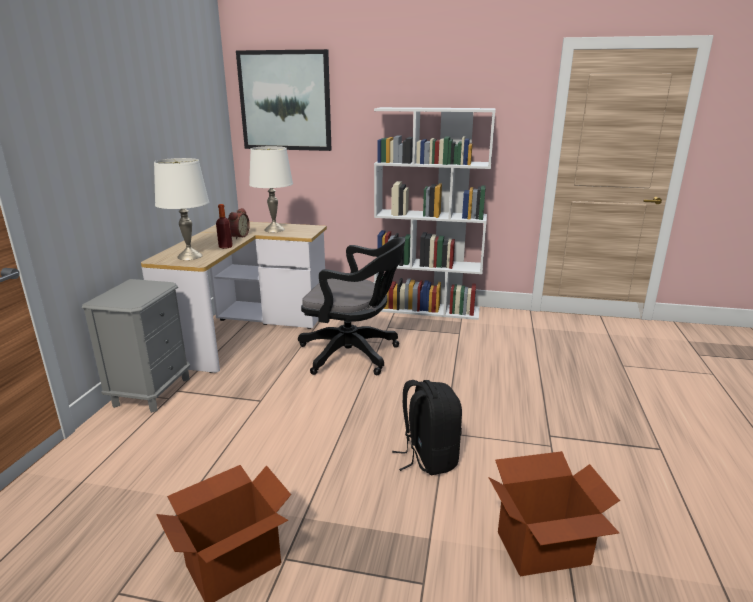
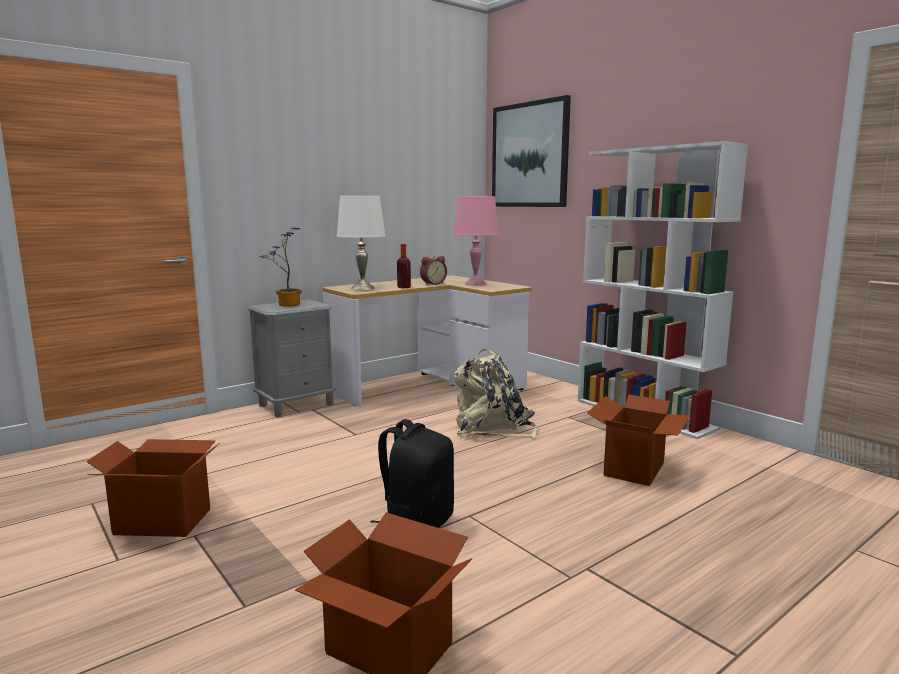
camera: 40 degrees right, 10 degrees down
white table lamp [249,146,293,232] -> pink table lamp [453,196,499,285]
black office chair [298,237,405,375] -> beige backpack [454,349,536,438]
none -> potted plant [259,228,302,307]
none -> cardboard box [587,395,690,486]

